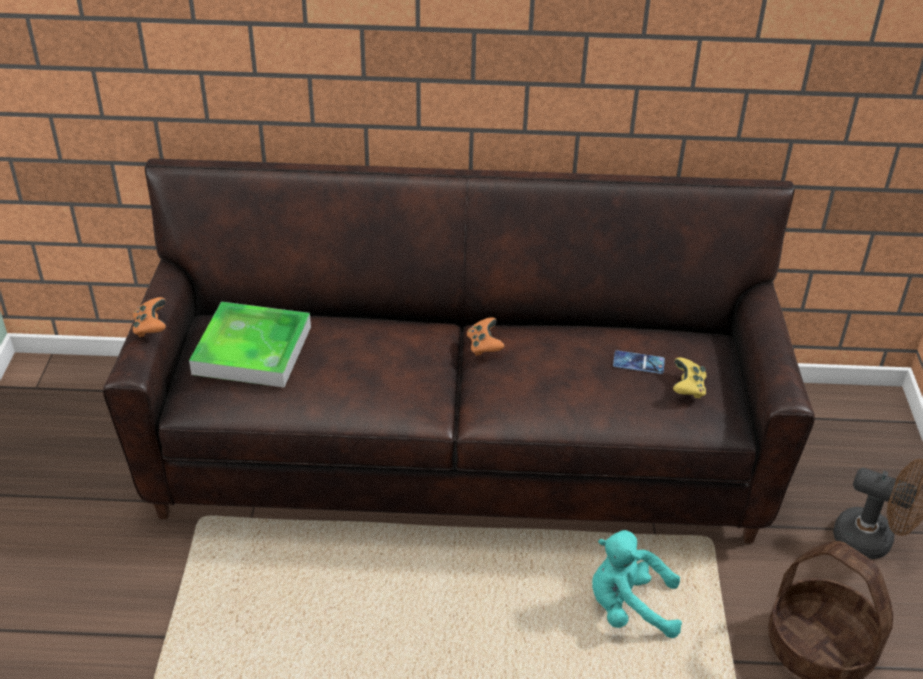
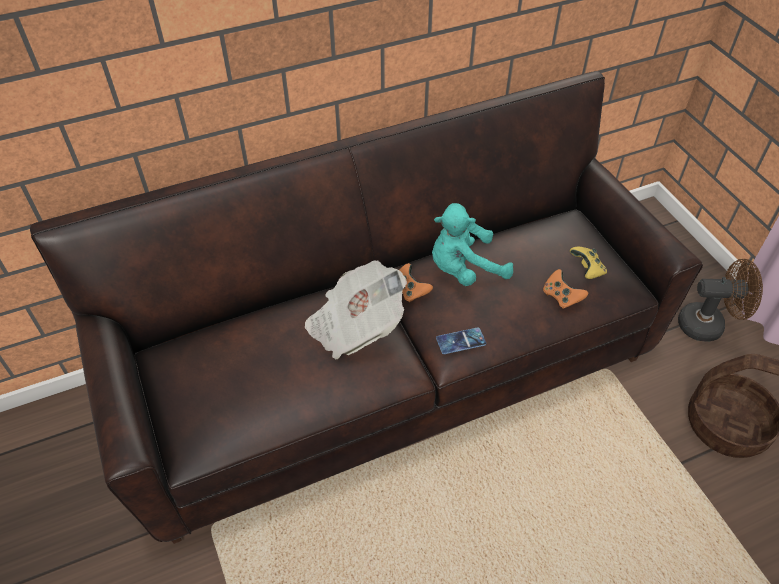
camera: 25 degrees left, 10 degrees up
orange game controller [133,297,166,337] -> orange game controller moved to [543,269,588,309]
tray [189,302,311,388] -> none
turquoise plush toy [592,530,682,638] -> turquoise plush toy moved to [432,203,513,286]
phone [613,350,665,374] -> phone moved to [436,327,486,354]
none -> newspaper [305,260,407,359]

